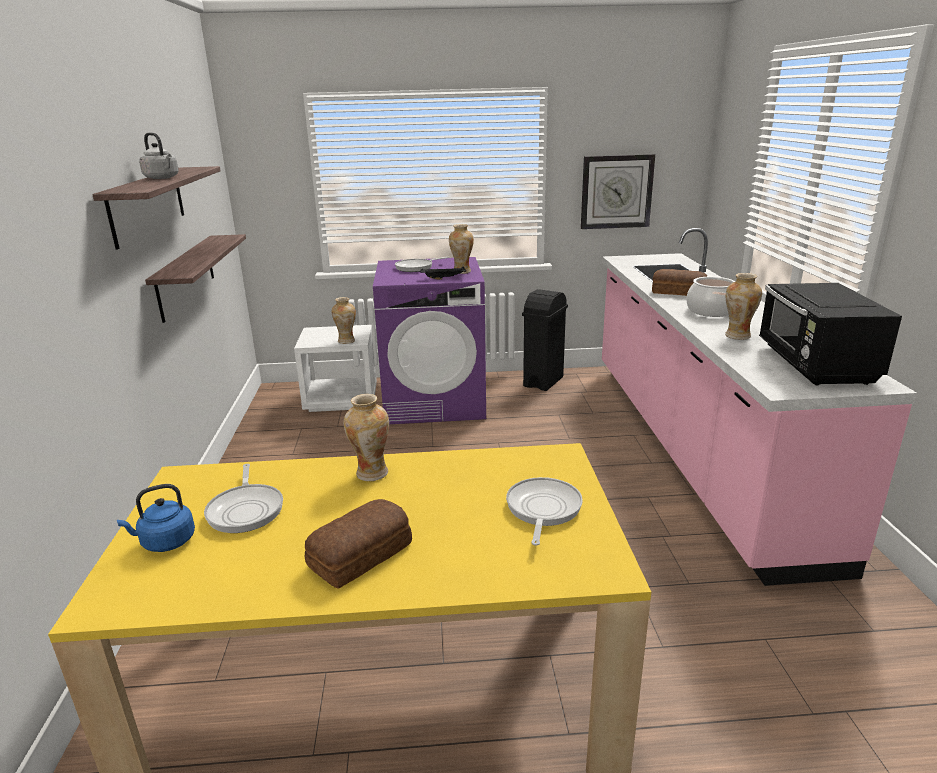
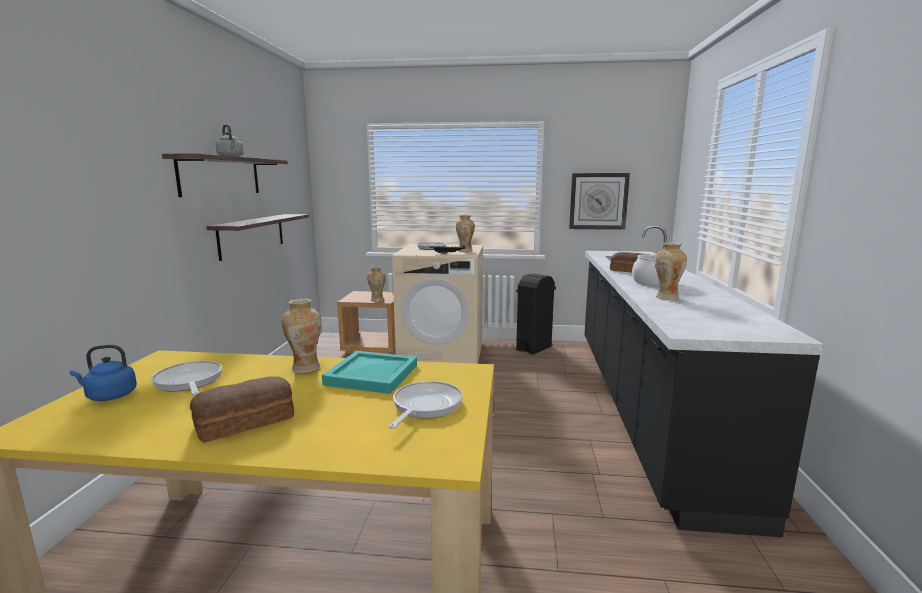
camera: 10 degrees right, 10 degrees down
frying pan [204,464,283,533] -> frying pan turned 150 degrees clockwise [151,361,222,395]
white nightstand [294,325,377,412] -> brown nightstand [337,291,396,354]
purple washing machine [373,257,486,424] -> beige washing machine [392,244,483,364]
pink counter [602,228,917,586] -> black counter [584,225,824,538]
black microwave [759,283,902,385] -> none
none -> turquoise tray [322,351,417,394]

